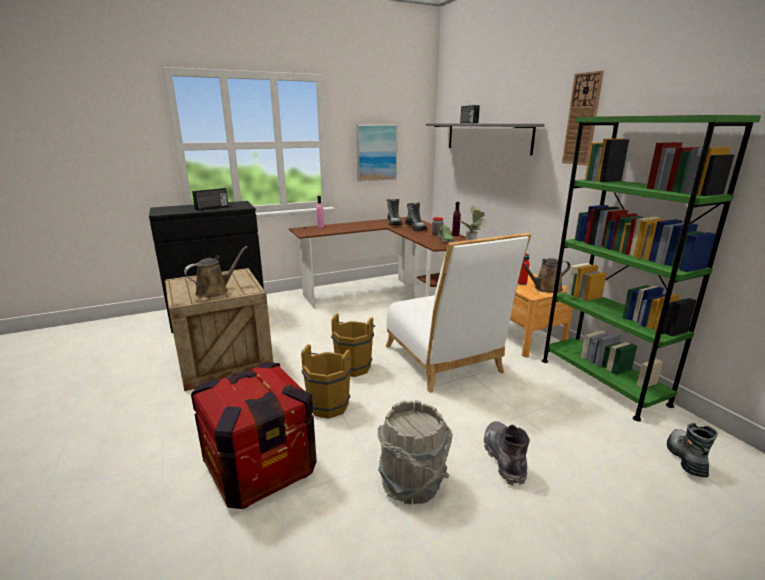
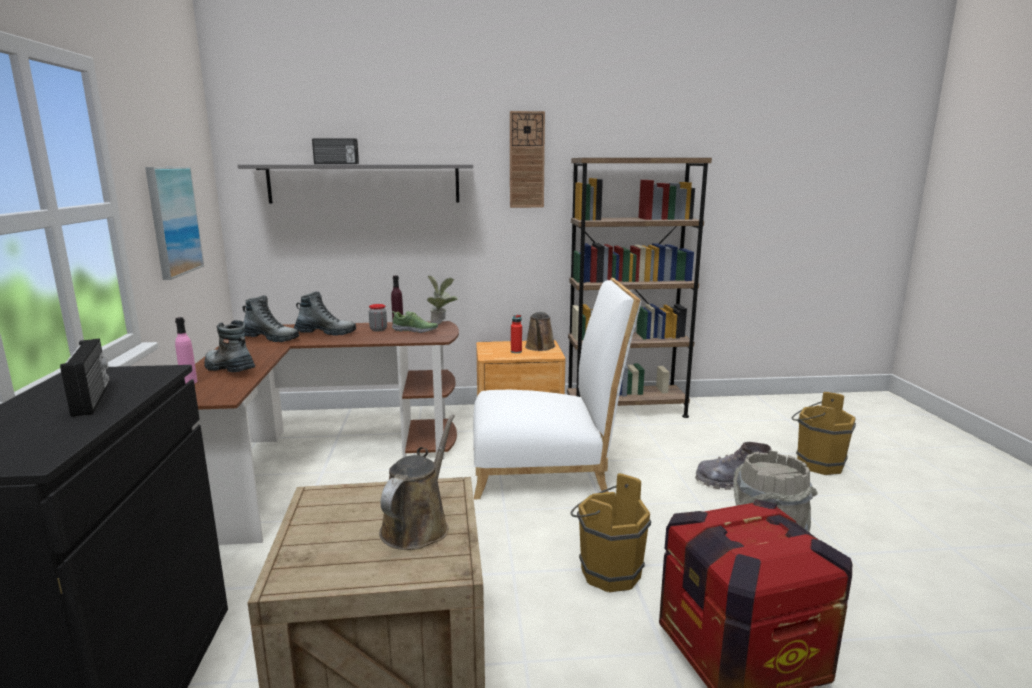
camera: 70 degrees left, 5 degrees down
brown watering can [184,246,247,298] -> brown watering can turned 45 degrees clockwise [379,414,455,550]
brown bucket [331,313,375,377] -> brown bucket moved to [791,392,856,475]
green bookcase [542,115,761,422] -> brown bookcase [567,158,712,418]
boot [667,423,718,477] -> boot moved to [204,320,255,372]

